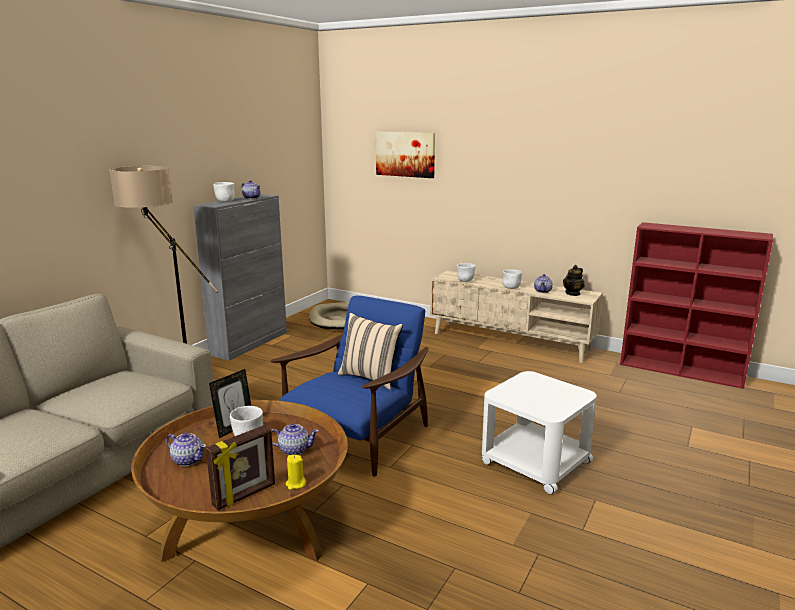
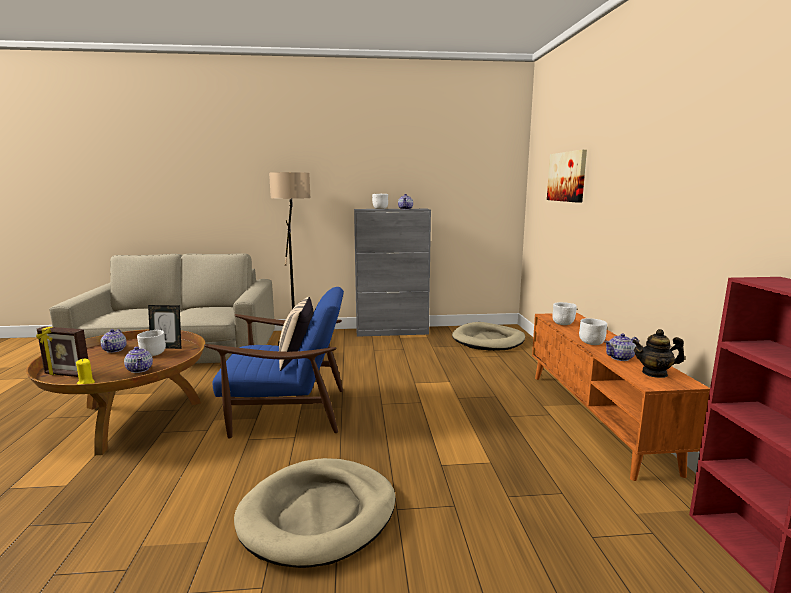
camera: 55 degrees right, 5 degrees down
beige tv stand [430,271,603,363] -> orange tv stand [532,313,710,481]
white side table [482,371,597,494] -> beige dog bed [234,458,396,568]

